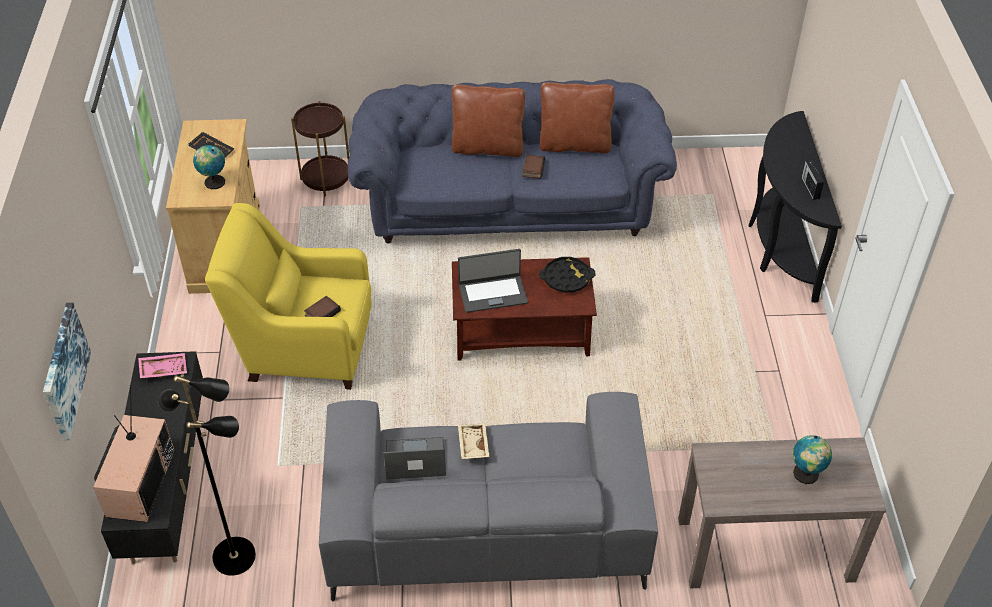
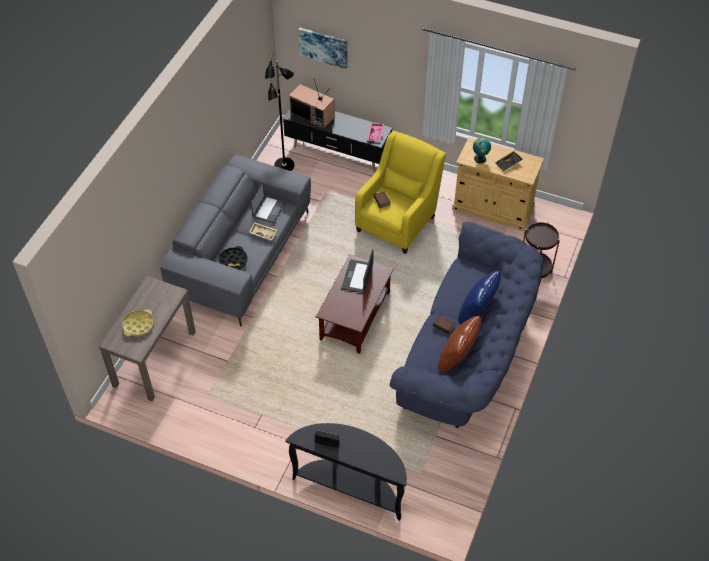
camera: 115 degrees right, 5 degrees up
brown pillow [452,84,525,157] -> blue pillow [458,271,501,324]
black tray [539,257,595,293] -> black tray moved to [219,246,247,270]
globe [793,435,832,484] -> yellow tray [122,309,154,336]

